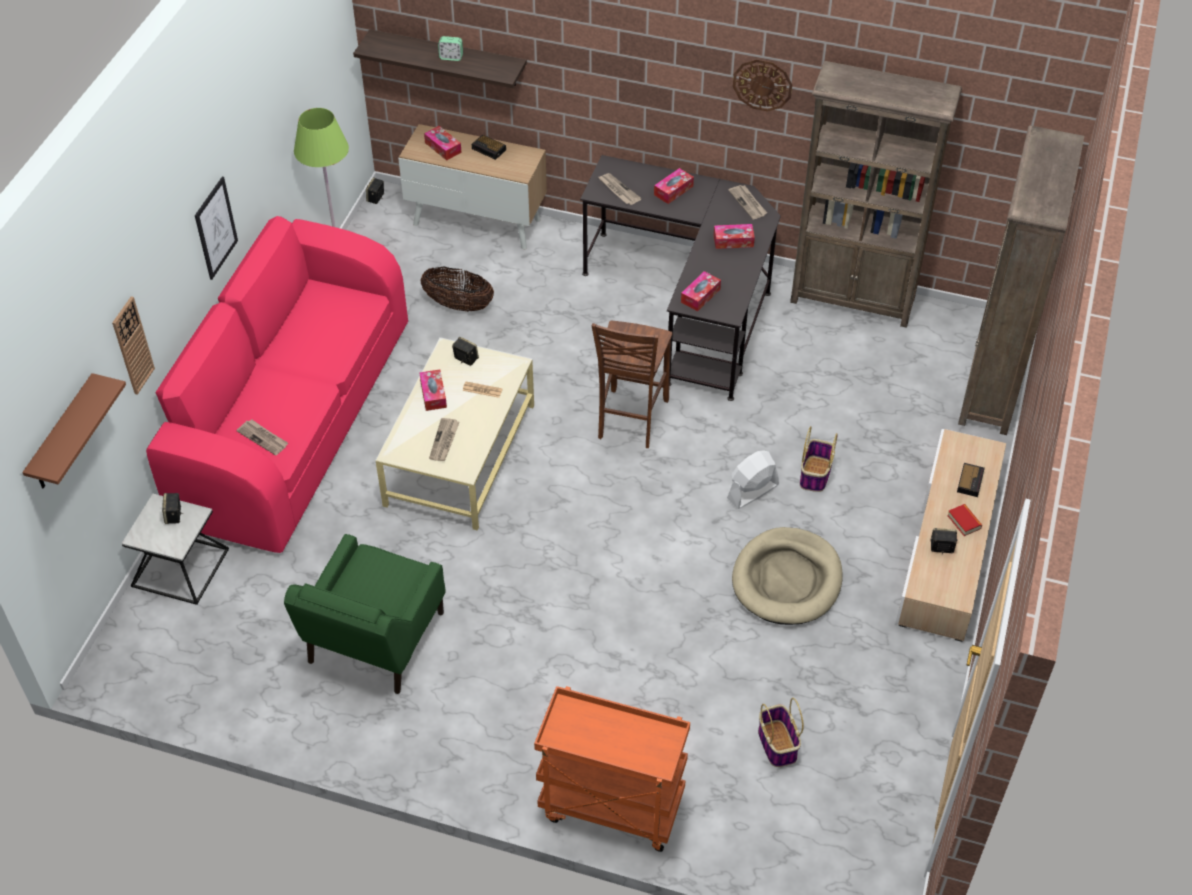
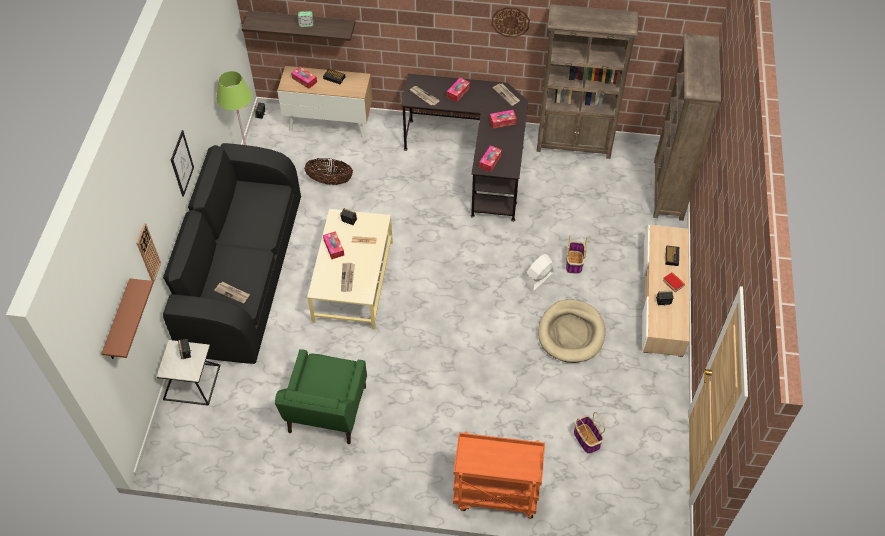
camera: 10 degrees left, 5 degrees up
pink sofa [146,216,408,553] -> black sofa [163,143,301,364]
brown chair [592,321,672,448] -> none

